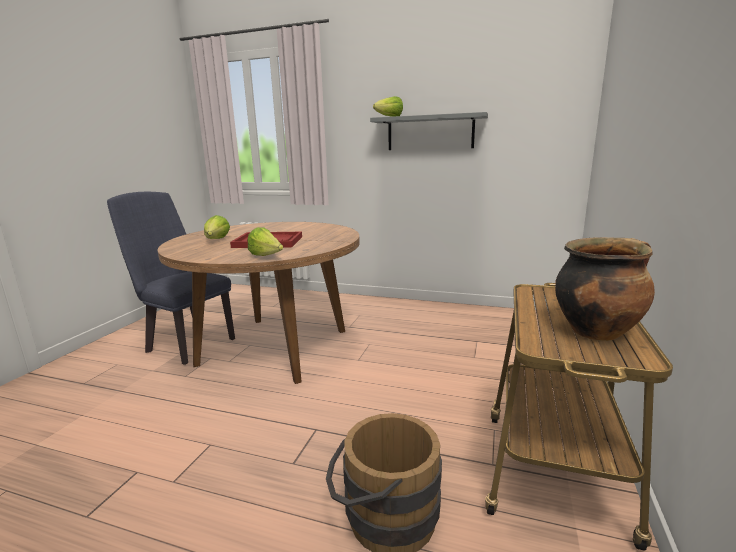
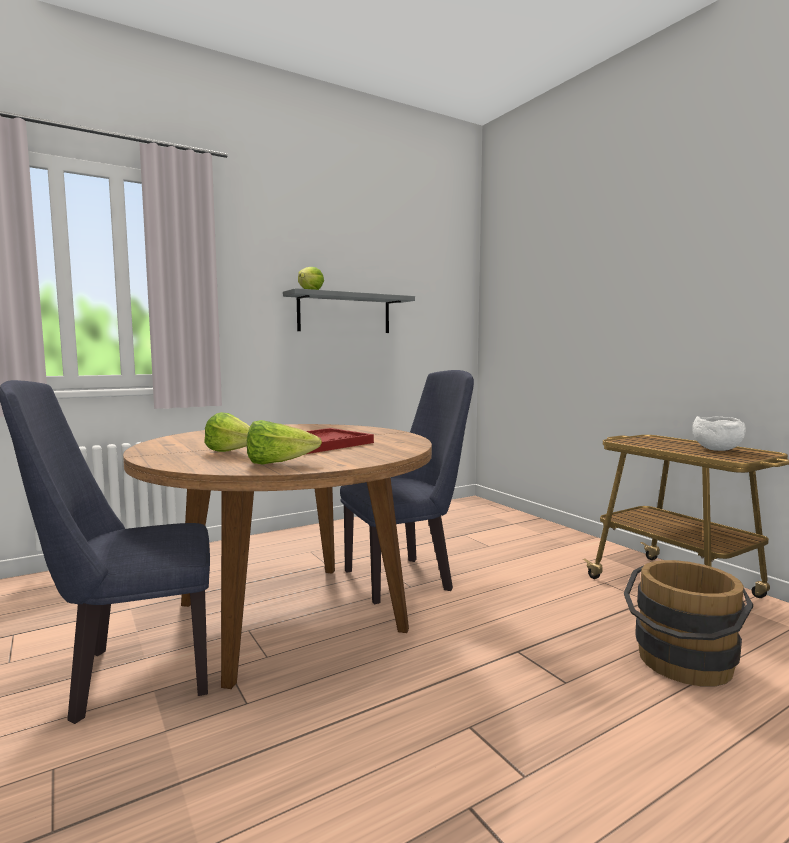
camera: 50 degrees left, 10 degrees down
lettuce [247,227,283,256] -> lettuce moved to [247,420,322,464]
cooking pot [555,237,655,341] -> white bowl [693,416,746,451]
none -> blue chair [340,370,474,604]

